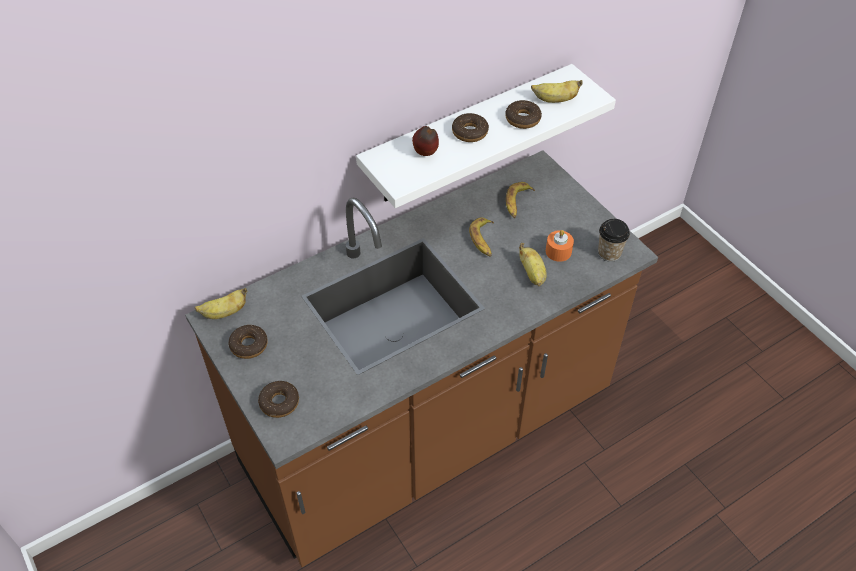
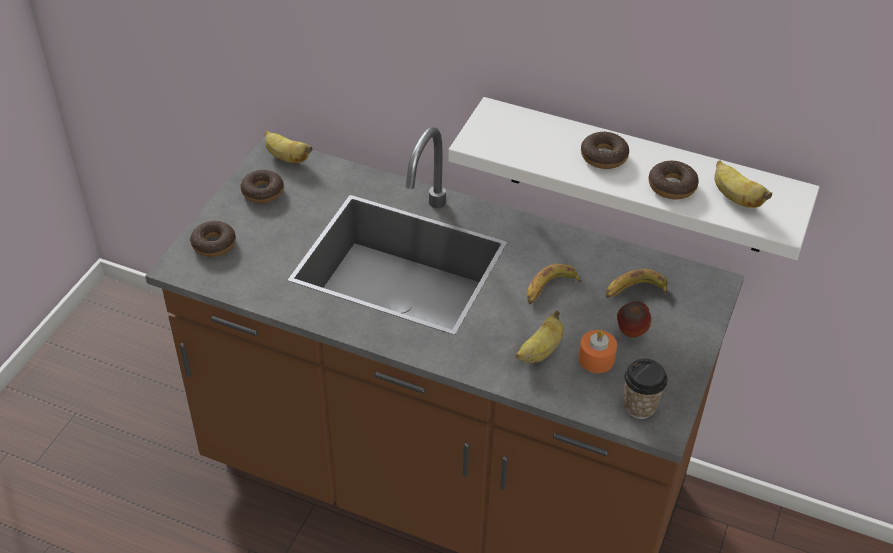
camera: 55 degrees right, 5 degrees down
apple [412,126,439,156] -> apple moved to [617,302,651,338]

